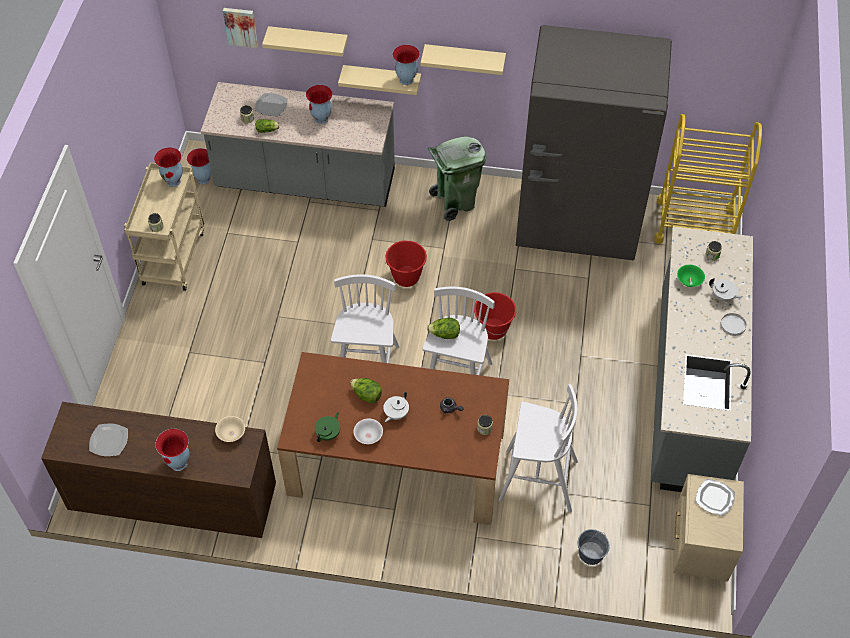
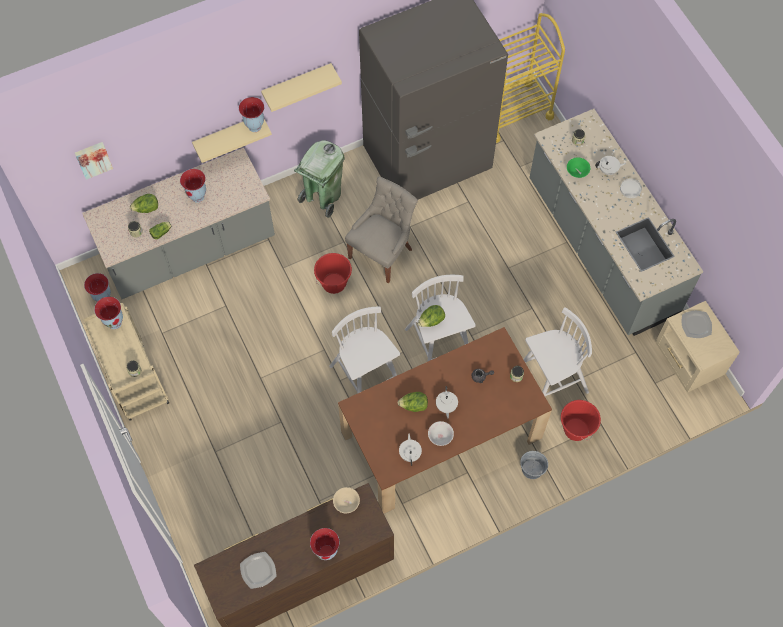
camera: 35 degrees left, 10 degrees up
plate [255,93,288,116] -> lettuce [130,194,158,213]
beige shelf [262,26,348,57] -> none
green teapot [314,412,340,442] -> white teapot [399,434,422,466]
red bucket [474,292,516,340] -> red bucket moved to [561,400,601,441]
grey bucket [578,529,610,565] -> grey bucket moved to [520,451,548,479]
none -> grey chair [345,176,418,283]

